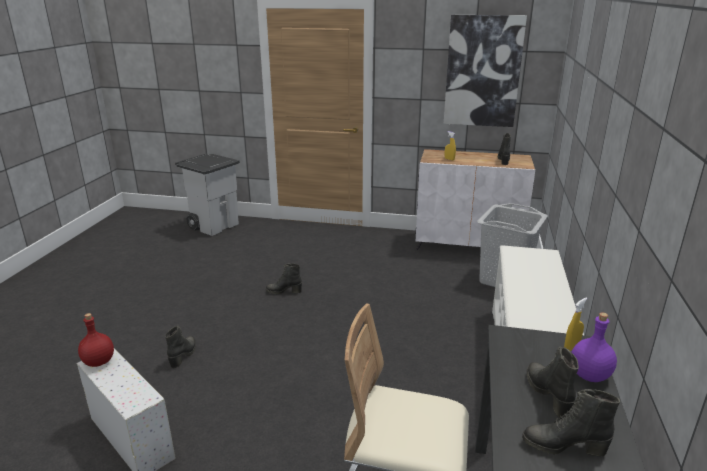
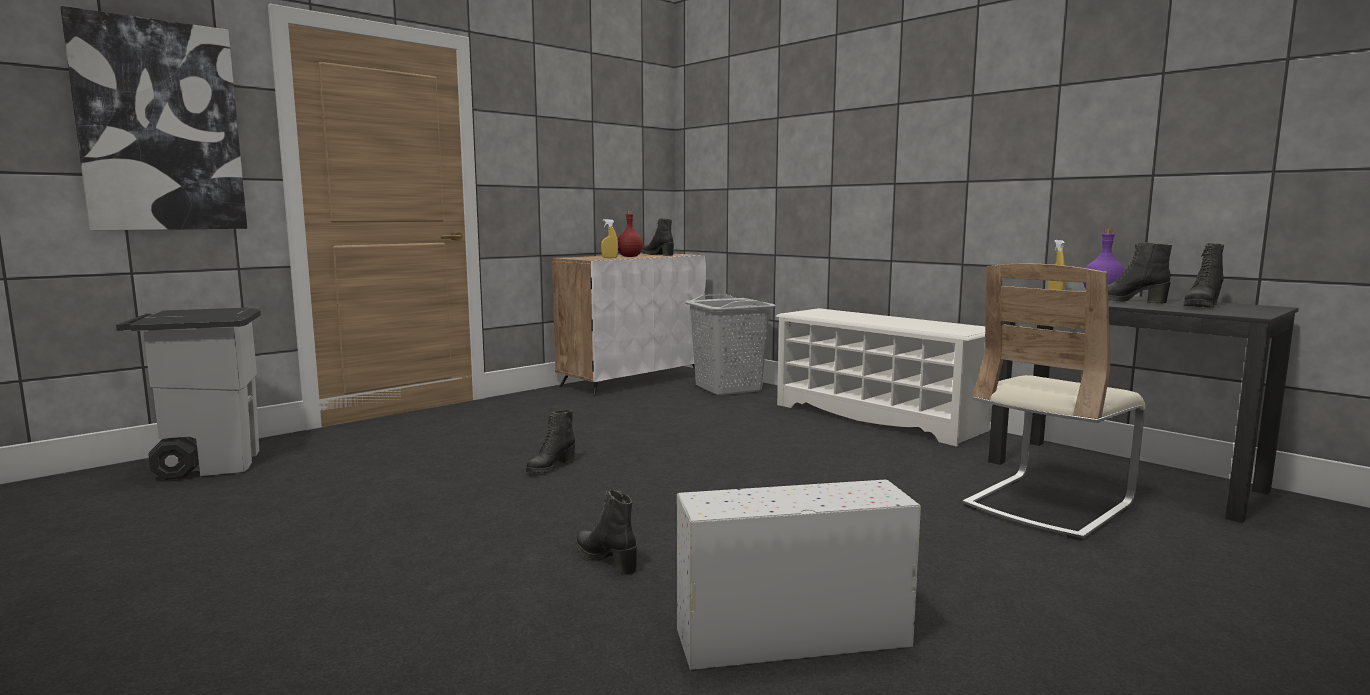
camera: 55 degrees left, 15 degrees down
red bottle [78,313,114,367] -> red bottle moved to [618,211,643,257]
picture [444,15,527,127] -> picture moved to [61,6,247,230]

